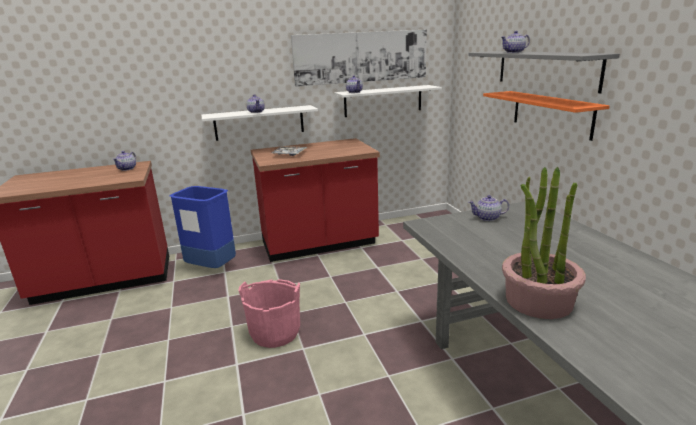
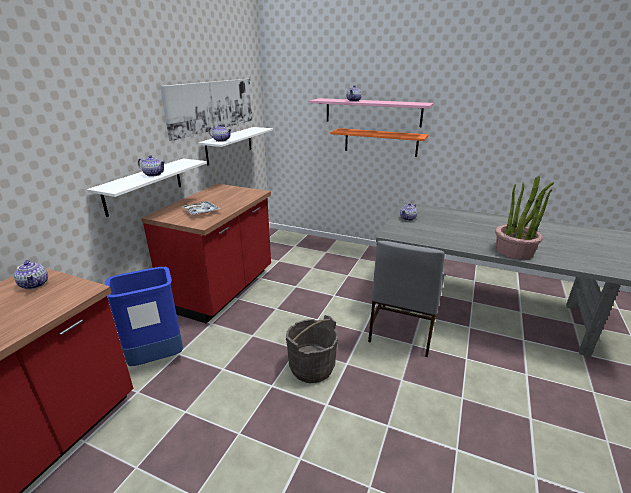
camera: 50 degrees left, 5 degrees up
pink bucket [238,279,300,348] -> grey bucket [286,315,338,383]
grey shelf [468,51,620,93] -> pink shelf [310,98,434,127]
none -> grey chair [368,241,445,357]

